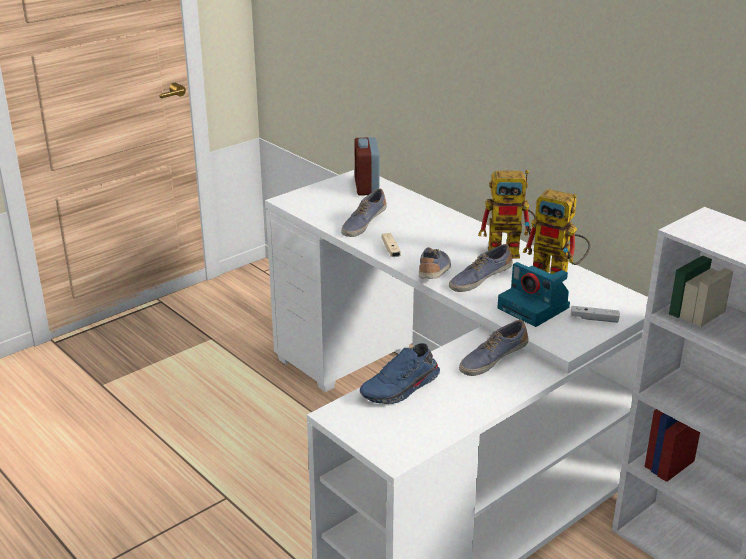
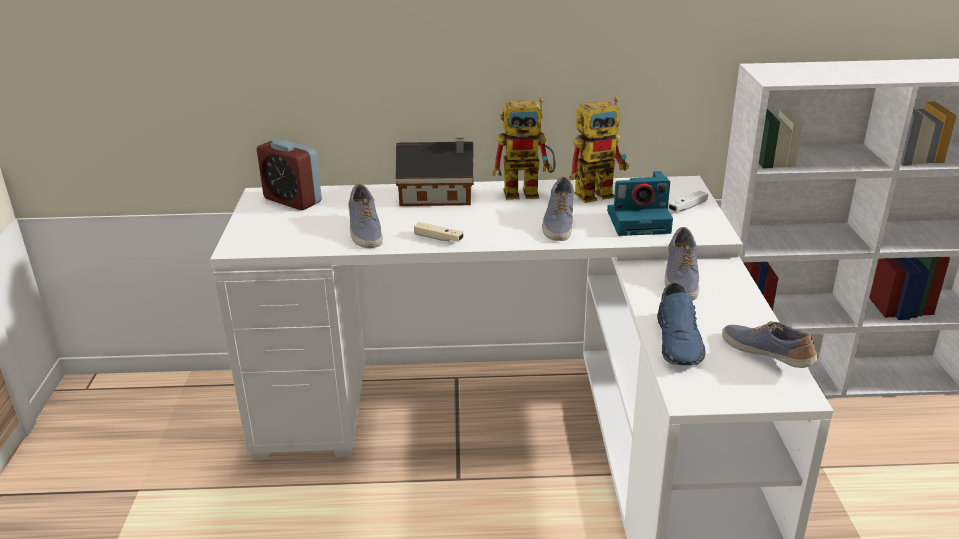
camera: 50 degrees left, 0 degrees up
shoe [419,247,451,279] -> shoe moved to [722,321,817,368]
toy robot [478,170,536,259] -> toy robot turned 45 degrees clockwise [492,98,556,200]
none -> toy house [396,138,474,206]

